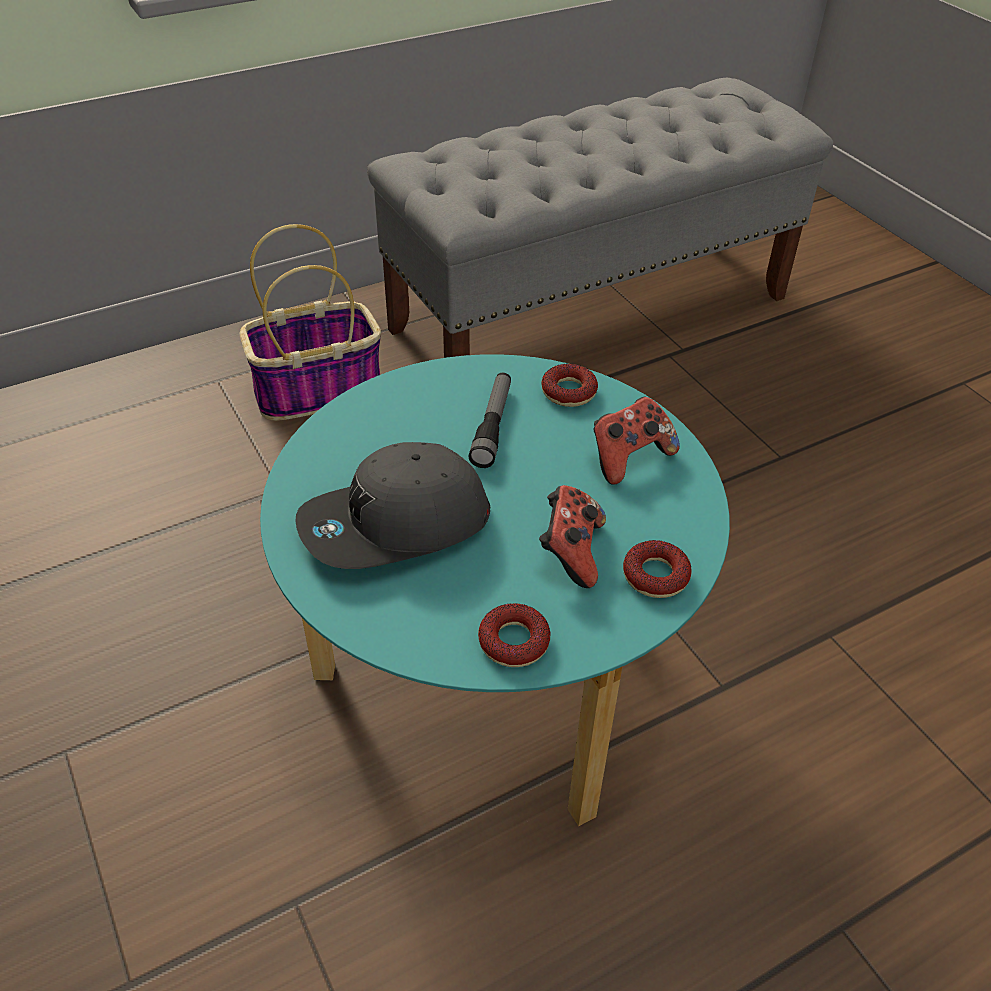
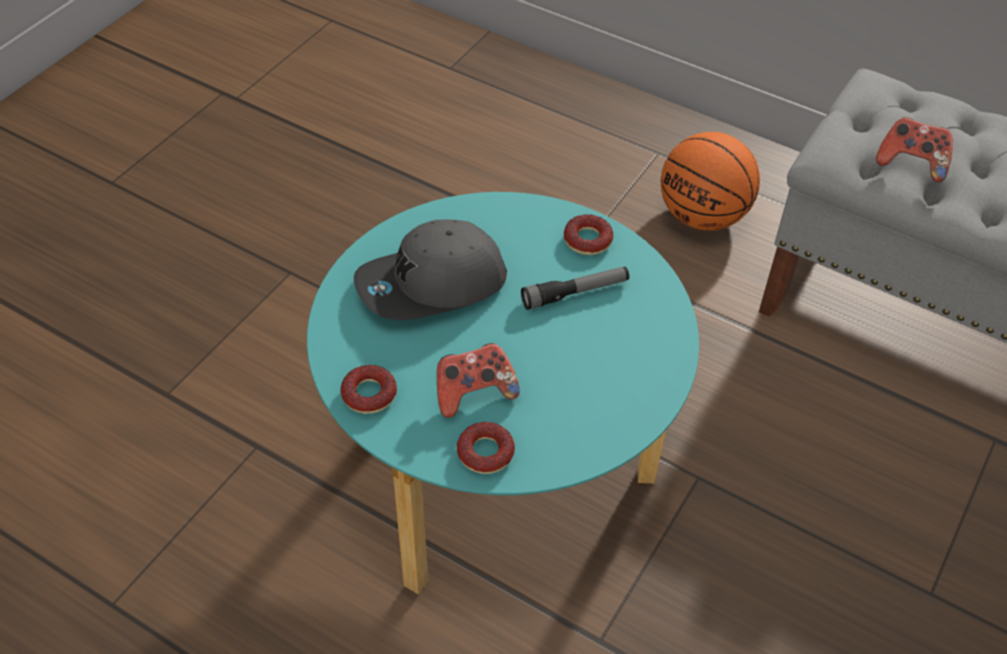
camera: 60 degrees right, 5 degrees up
basket [240,224,381,421] -> basketball [661,132,760,231]
grey cap [296,442,491,569] -> grey cap turned 60 degrees counterclockwise [354,220,507,320]
donut [541,364,598,407] -> donut moved to [564,214,613,255]
game controller [594,396,680,485] -> game controller moved to [876,117,953,182]

